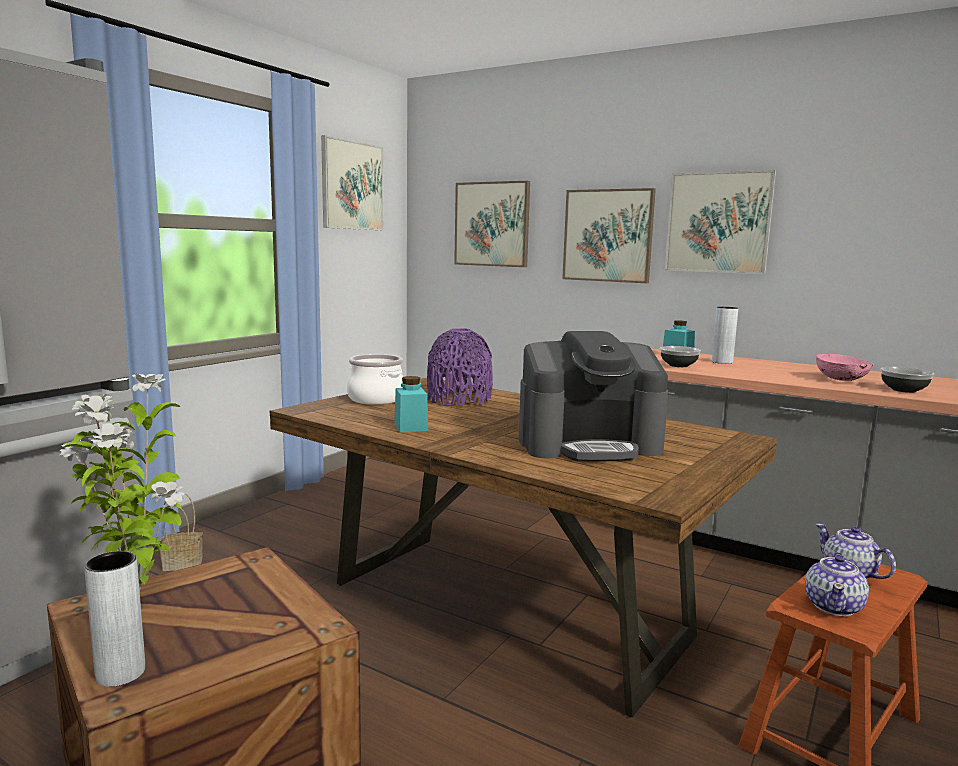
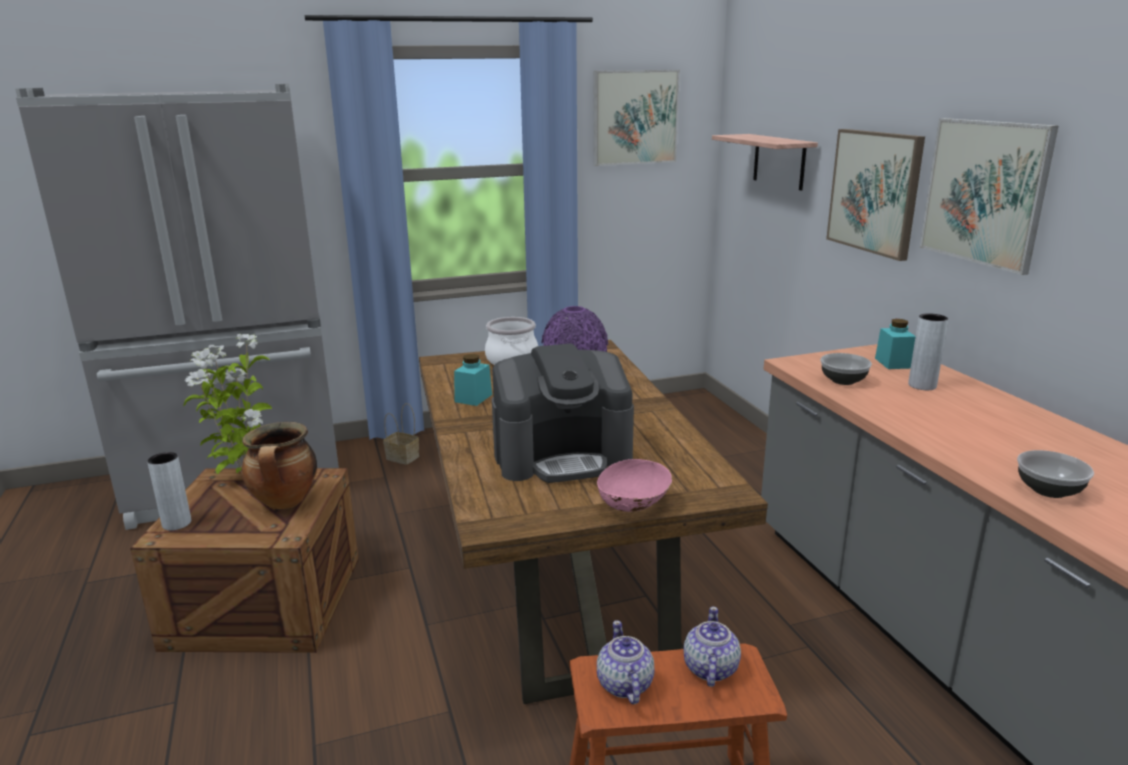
camera: 40 degrees right, 10 degrees up
picture [454,181,530,267] -> shelf [712,134,818,191]
coffee machine [519,331,668,462] -> coffee machine turned 45 degrees counterclockwise [492,344,634,483]
teapot [805,552,869,616] -> teapot turned 105 degrees clockwise [597,620,655,704]
pink bowl [816,354,874,381] -> pink bowl moved to [597,459,672,512]
none -> cooking pot [241,422,317,509]

